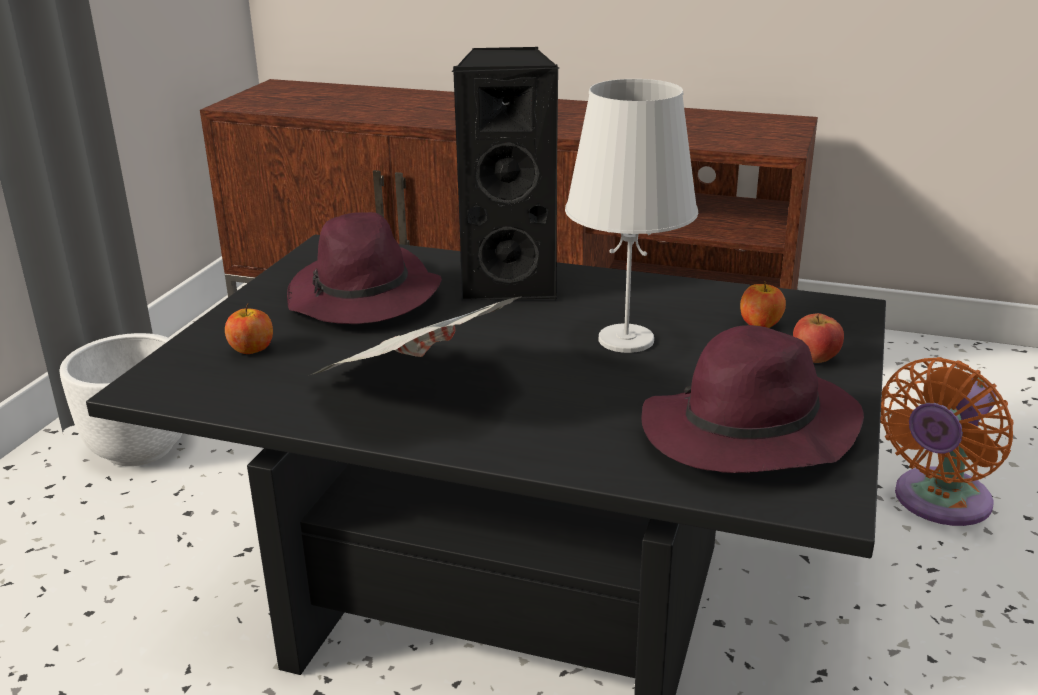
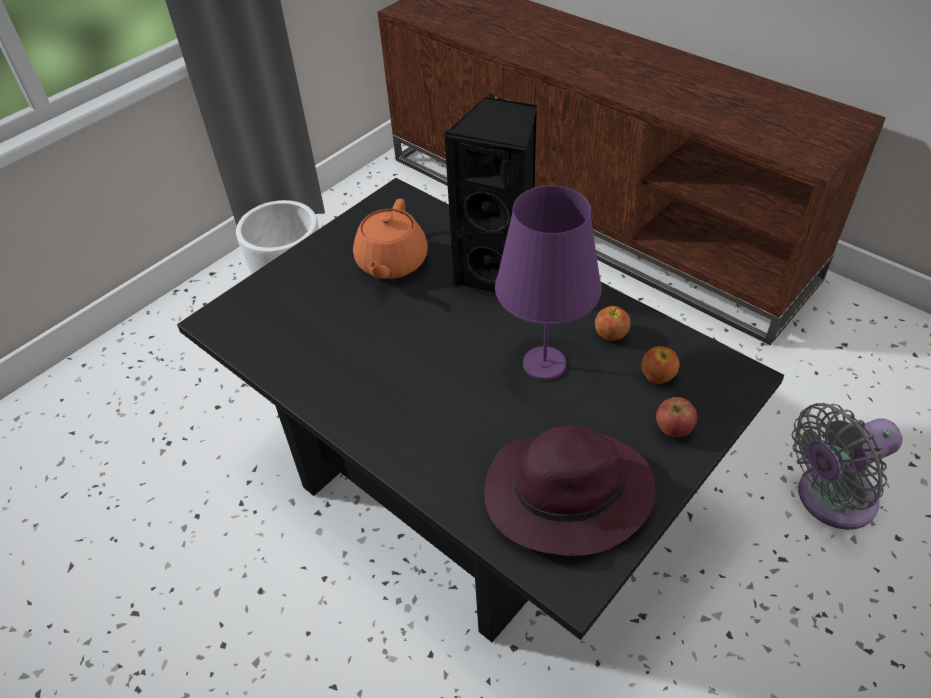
camera: 25 degrees right, 20 degrees up
apple [225,303,273,354] -> apple moved to [595,306,630,341]
purple hat [287,212,442,324] -> orange teapot [353,199,428,279]
newspaper [311,296,521,375] -> none
white table lamp [565,79,698,353] -> purple table lamp [495,185,602,381]
orange fan [880,357,1014,526] -> grey fan [792,403,903,530]

